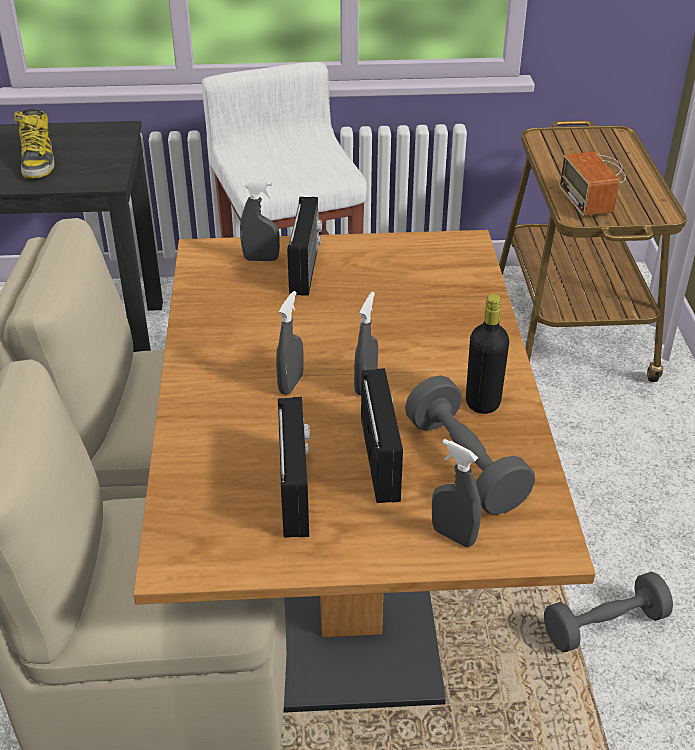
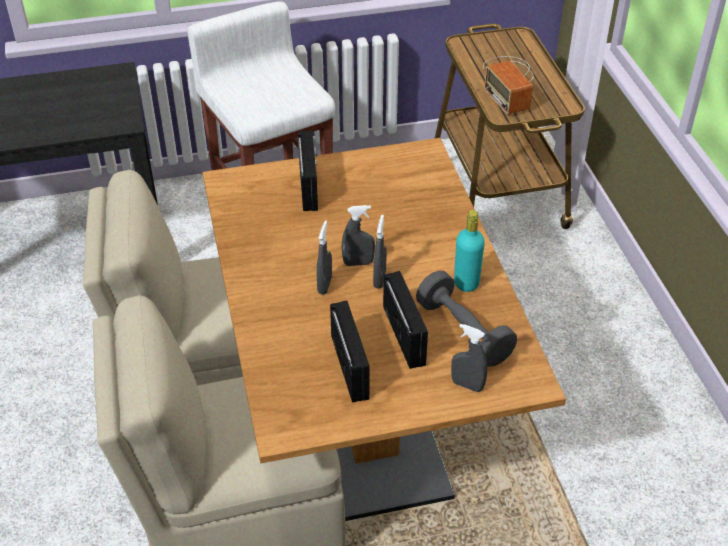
camera: 10 degrees left, 5 degrees up
boot [14,109,55,179] -> none
grey spray bottle [240,181,280,261] -> grey spray bottle moved to [342,205,375,266]
black bottle [466,294,509,414] -> turquoise bottle [454,210,485,292]
grey dumbbell [544,572,673,653] -> none

